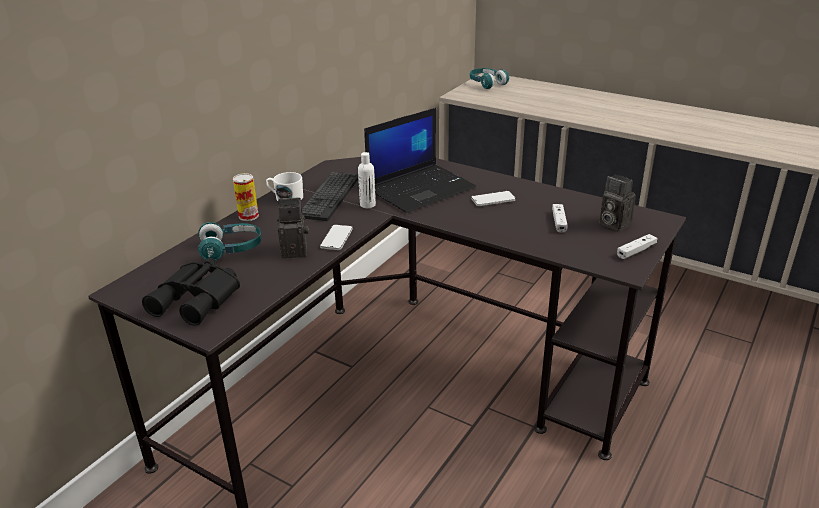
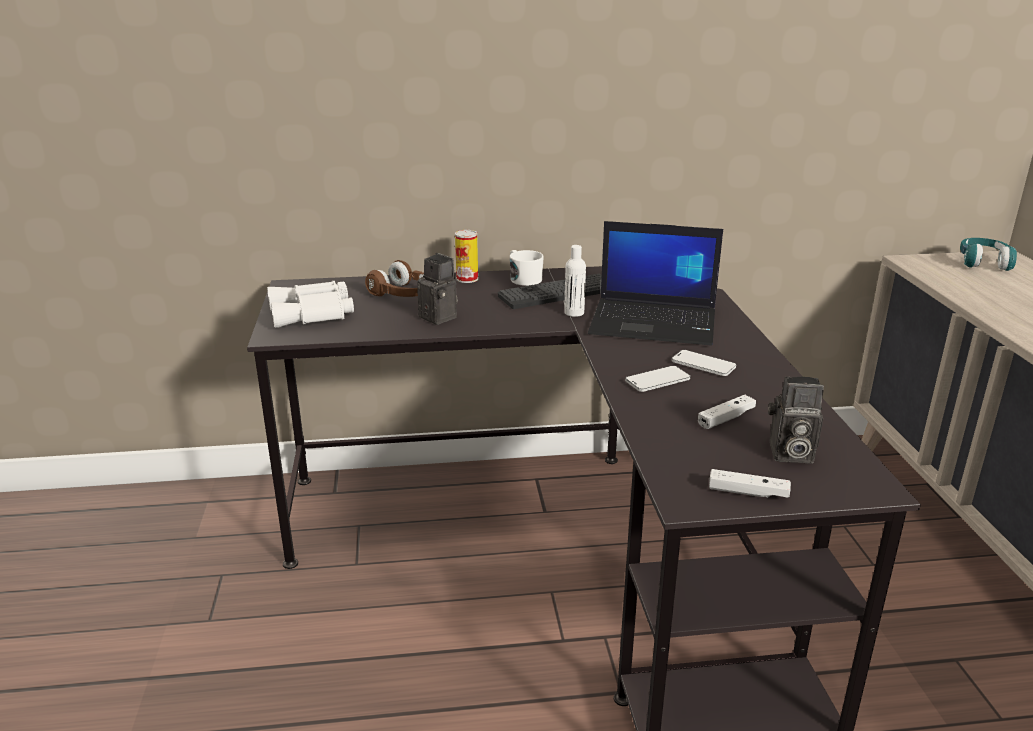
camera: 50 degrees right, 5 degrees down
black binoculars [142,258,240,326] -> white binoculars [267,281,354,328]
turquoise headphones [198,222,262,261] -> brown headphones [365,260,424,297]
phone [320,225,353,250] -> phone moved to [625,366,690,392]
camera [599,174,636,232] -> camera turned 90 degrees counterclockwise [768,376,824,464]

